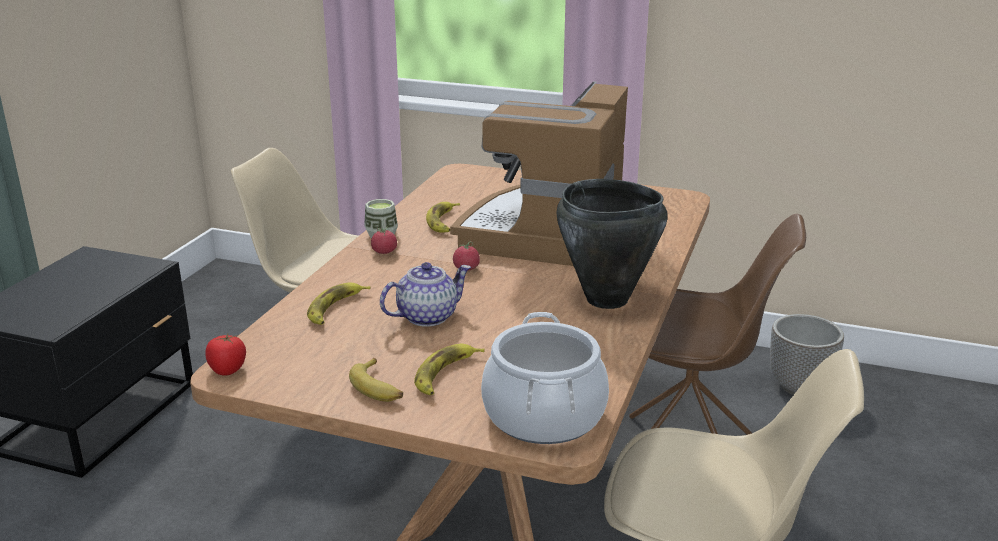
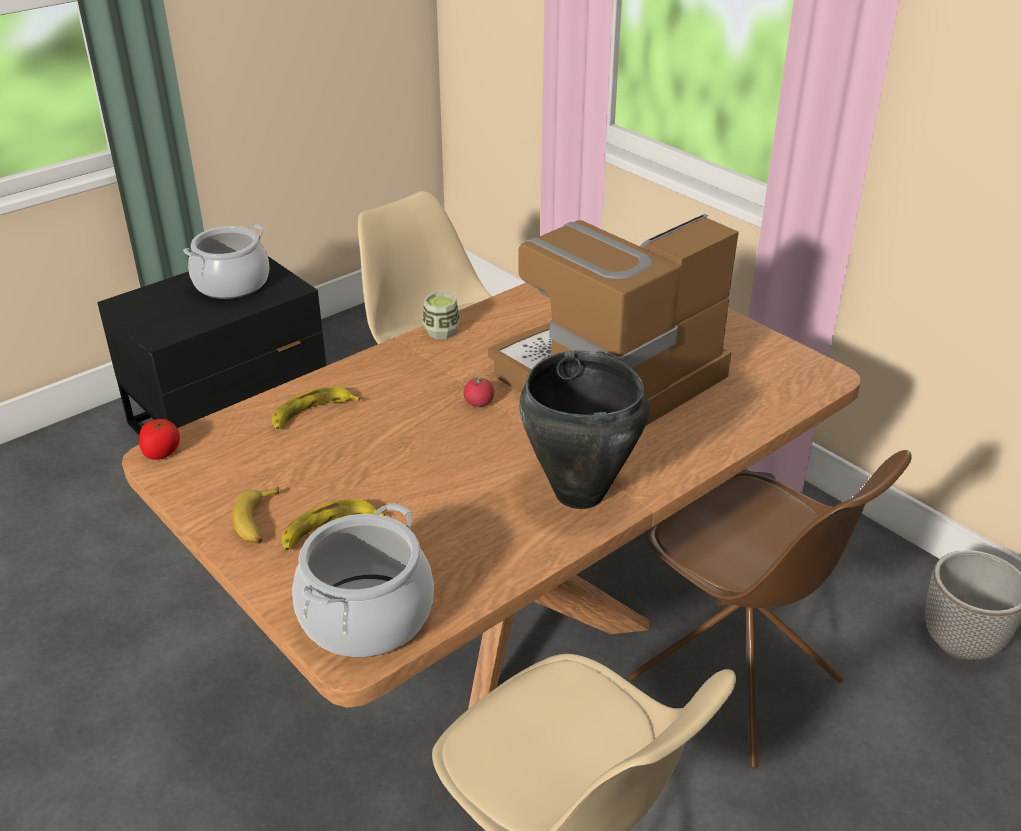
camera: 30 degrees right, 10 degrees up
tomato [371,227,397,254] -> none
teapot [380,262,471,327] -> none
banana [426,202,460,233] -> none
none -> cooking pot [183,224,269,299]

